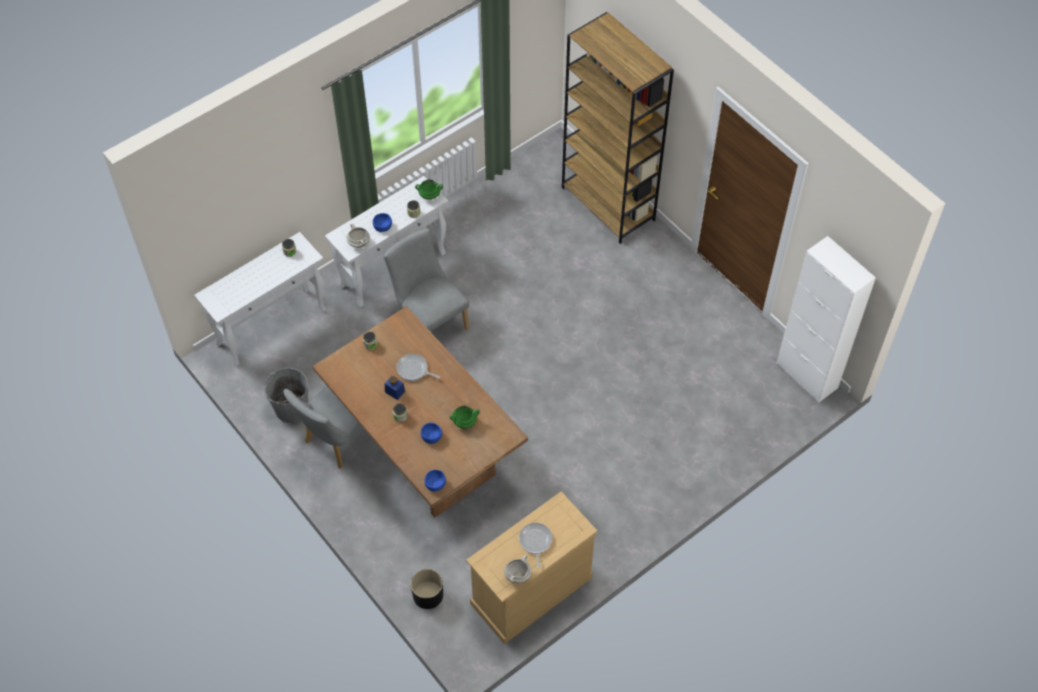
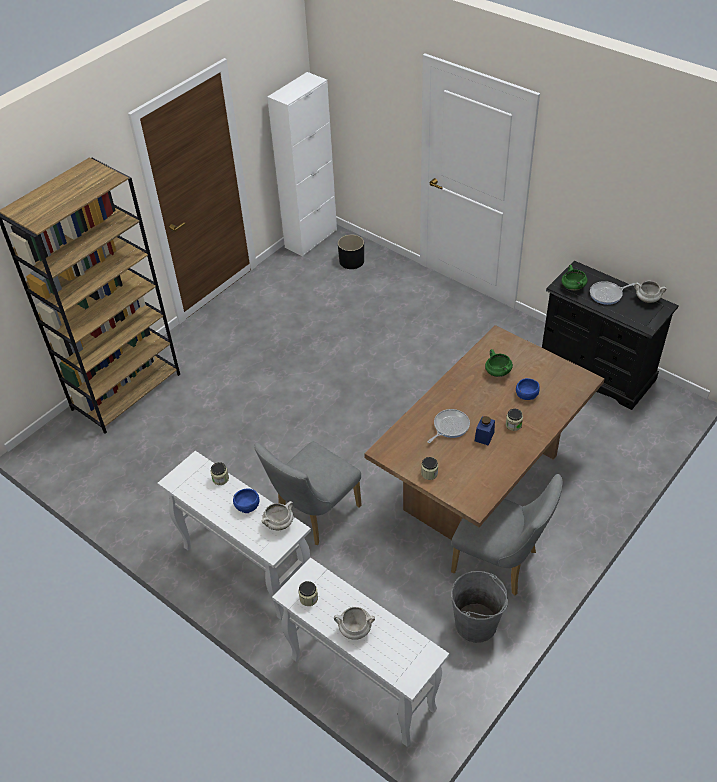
camera: 100 degrees left, 10 degrees down
frying pan [396,354,440,381] -> frying pan turned 150 degrees counterclockwise [428,409,470,443]
black planter [411,569,443,609] -> black planter moved to [338,235,364,269]
green cooking pot [415,180,443,200] -> green cooking pot moved to [561,265,587,291]
blue bowl [425,470,446,492] -> none
beige dresser [466,491,598,644] -> black dresser [542,261,679,410]
none -> white cooking pot [334,607,375,640]

